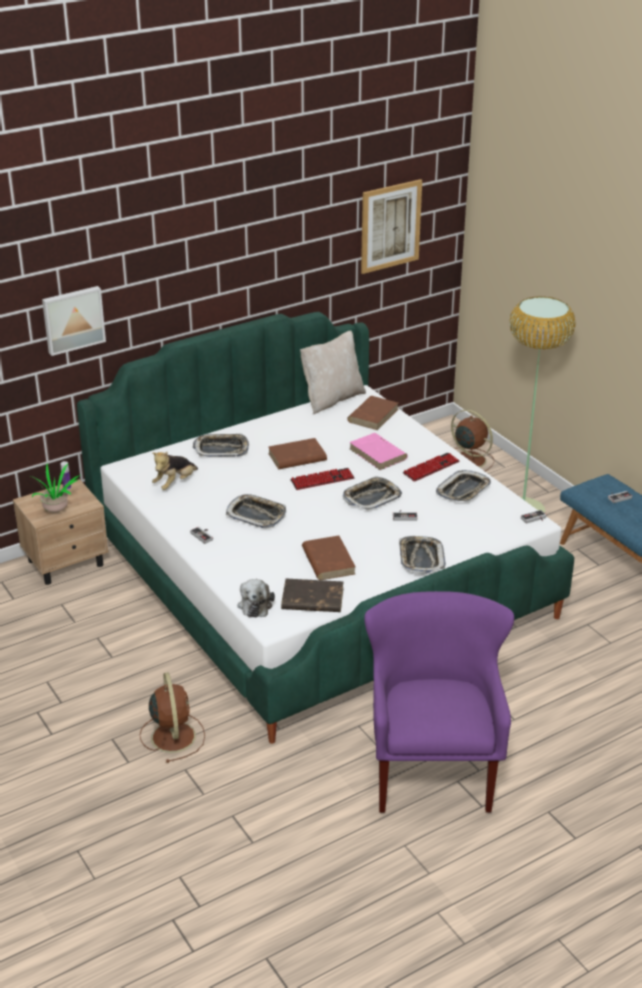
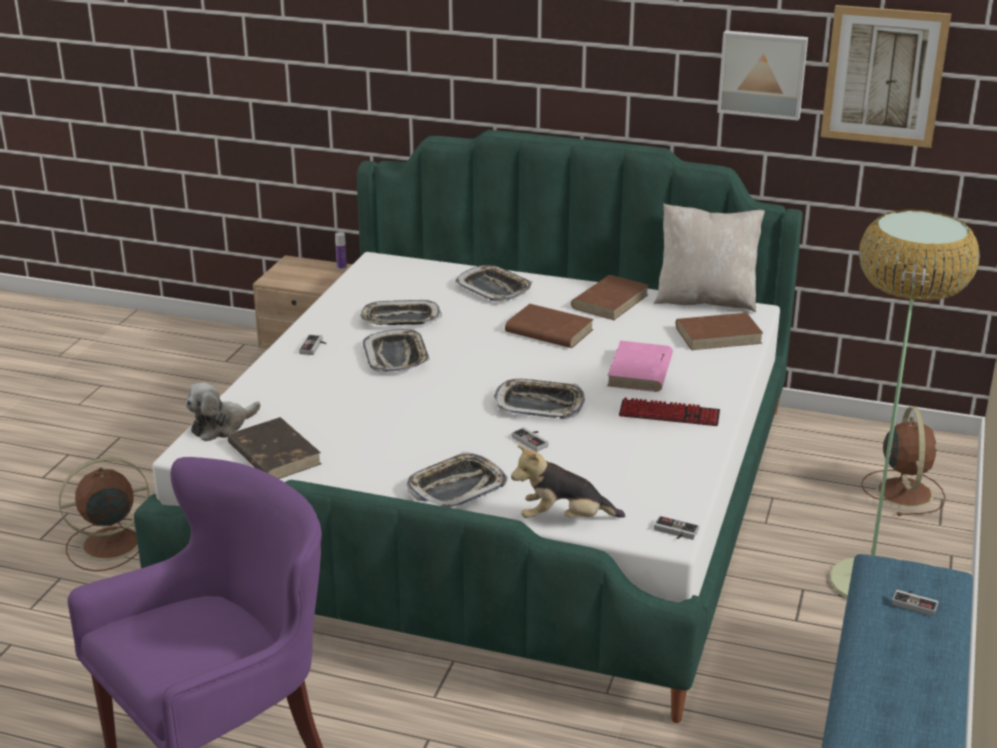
camera: 50 degrees right, 5 degrees down
potted plant [31,464,80,513] -> none
picture [42,286,106,356] -> picture moved to [717,30,808,121]
brown fan [140,672,205,763] -> brown fan turned 150 degrees counterclockwise [59,457,149,571]
plush toy [152,452,198,490] -> plush toy moved to [511,445,625,518]
keyboard [290,468,354,490] -> none
brown book [302,535,356,580] -> brown book moved to [571,275,649,320]
tray [436,470,491,501] -> tray moved to [360,300,442,325]

